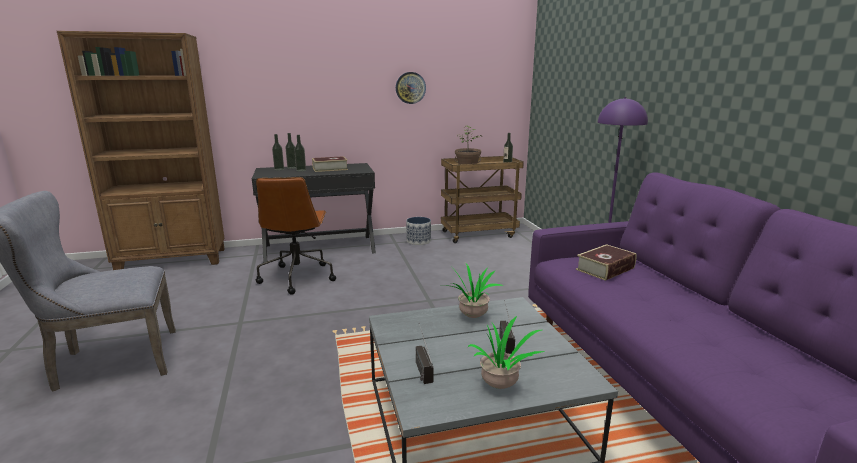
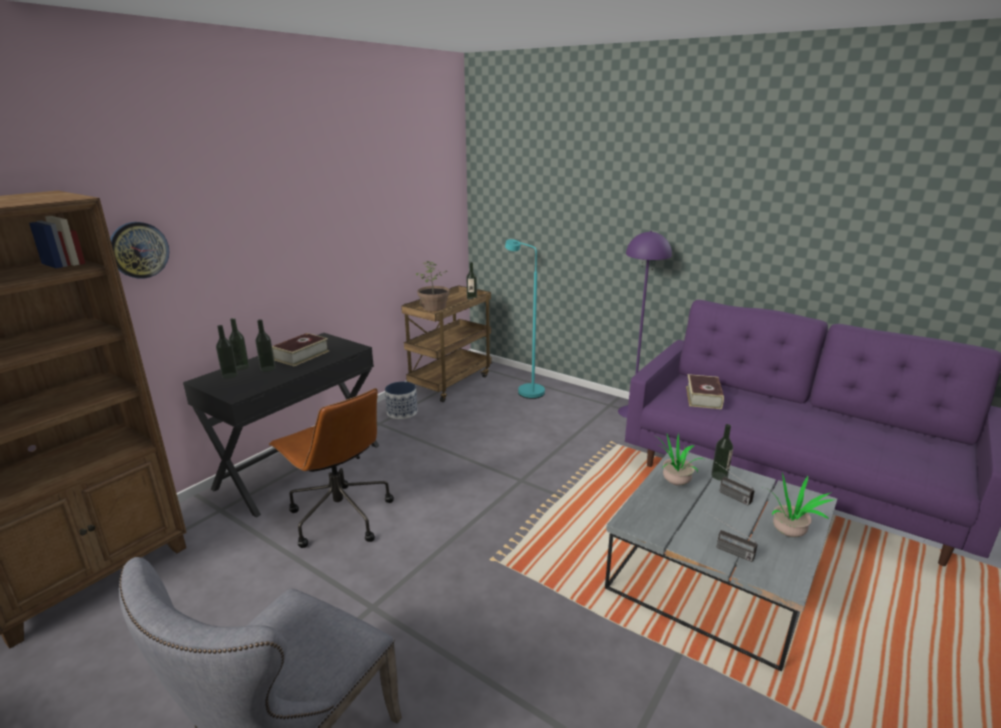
camera: 40 degrees left, 5 degrees up
wall clock [396,72,426,104] -> wall clock moved to [110,222,169,279]
none -> turquoise floor lamp [505,239,545,399]
none -> bottle [711,424,733,481]

